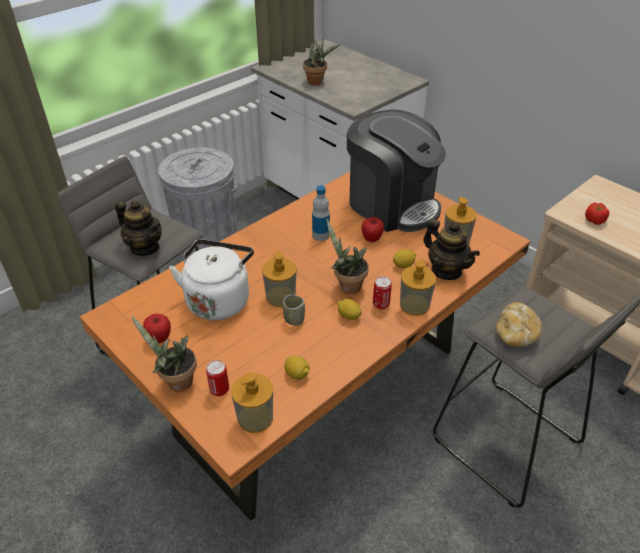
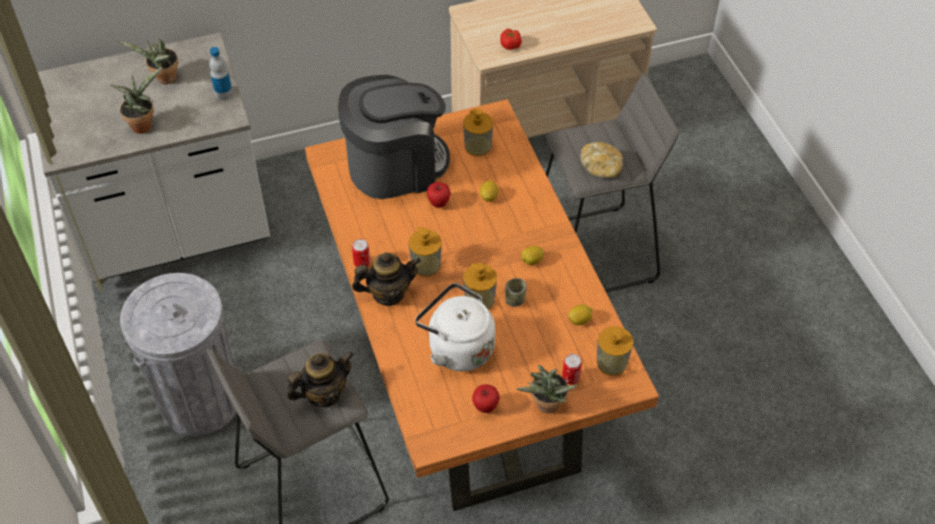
camera: 65 degrees left, 10 degrees up
bottle [312,185,330,241] -> bottle moved to [209,47,233,100]
potted plant [326,219,369,294] -> potted plant moved to [118,38,178,84]
can [373,276,392,309] -> can moved to [352,239,370,267]
soap dispenser [400,259,436,316] -> soap dispenser moved to [408,227,442,277]
teapot [424,219,480,280] -> teapot moved to [352,253,421,306]

